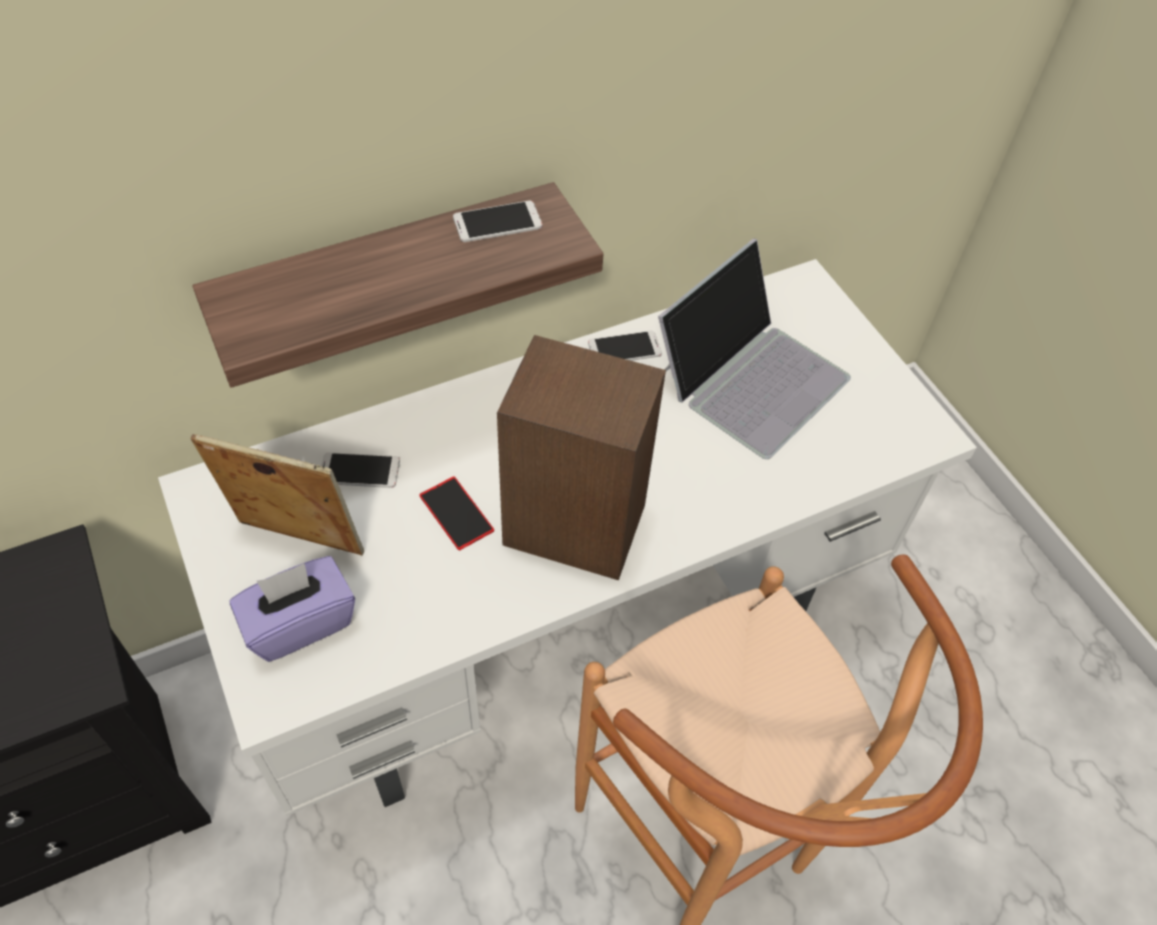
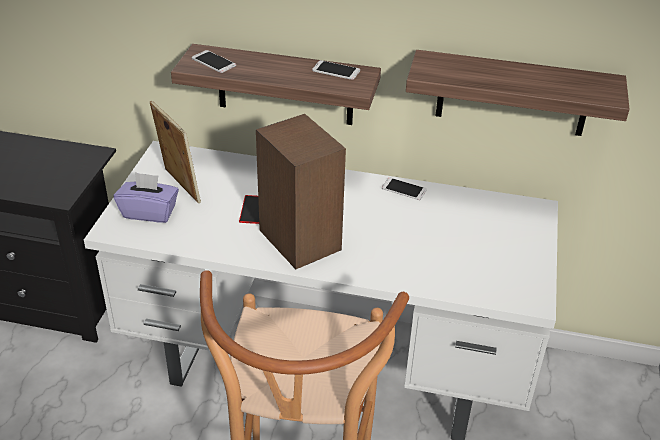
camera: 40 degrees right, 15 degrees down
phone [322,452,400,488] -> phone moved to [192,50,236,73]
laptop [658,238,851,459] -> none
none -> shelf [406,50,630,136]

